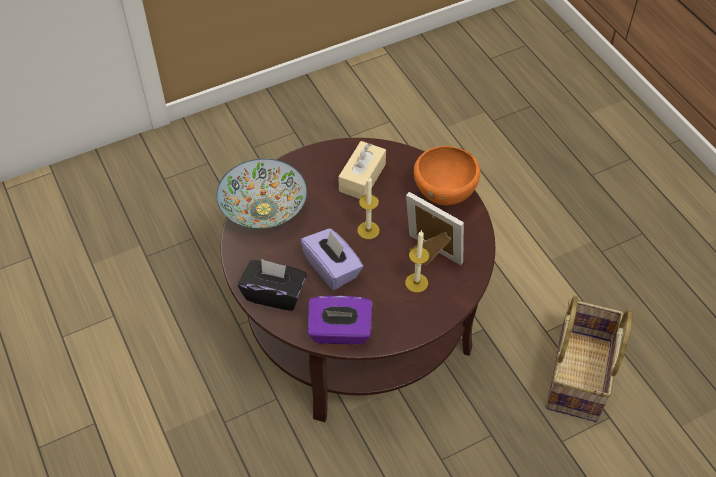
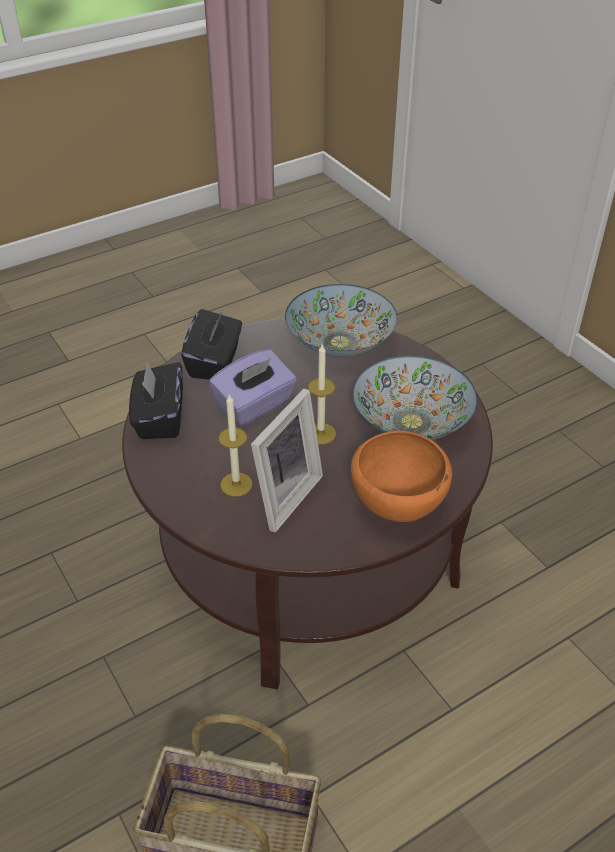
camera: 85 degrees right, 10 degrees down
purple tissue box [308,296,372,345] -> black tissue box [129,362,183,439]
beige tissue box [339,141,386,199] -> bowl [353,356,477,440]

